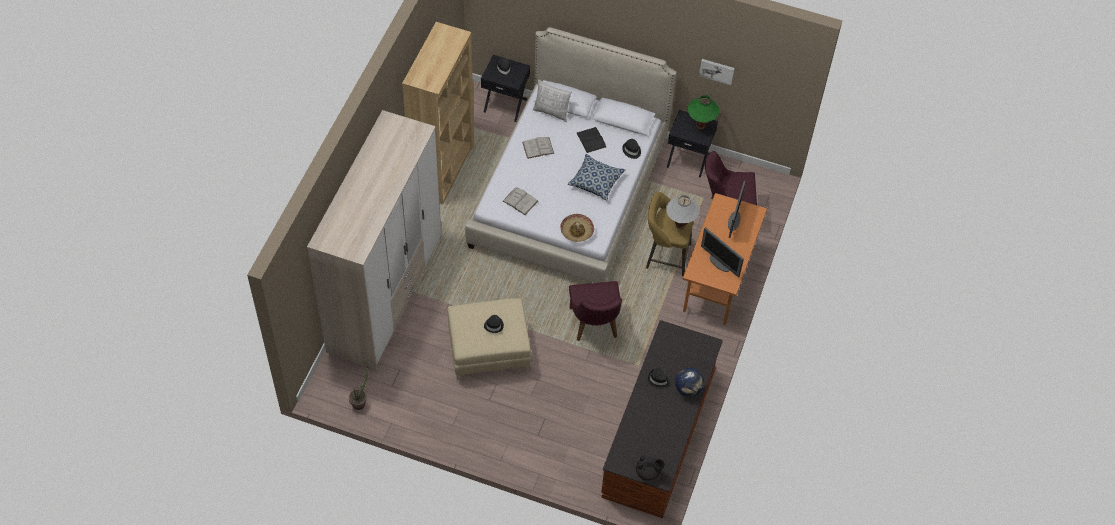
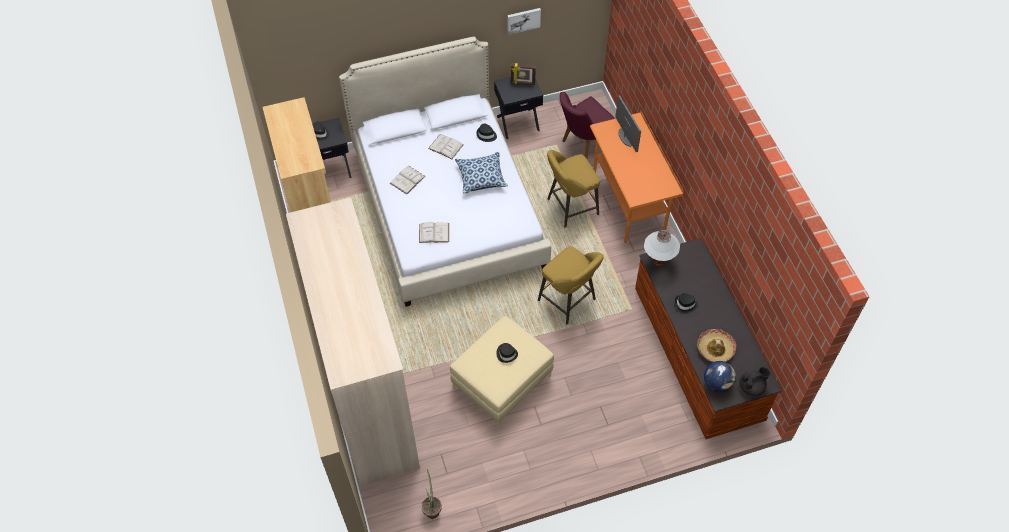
camera: 35 degrees left, 0 degrees up
pillow [533,80,572,122] -> none
hat [560,214,594,242] -> hat moved to [697,329,736,362]
purple chair [569,281,622,341] -> yellow stool [538,246,603,325]
black book [576,127,606,153] -> white book [428,134,463,159]
white table lamp [666,195,700,229] -> white table lamp moved to [644,230,680,266]
globe [675,368,704,397] -> globe moved to [704,361,736,393]
green table lamp [688,95,720,129] -> picture frame [511,63,536,85]
monitor [701,227,744,277] -> none

